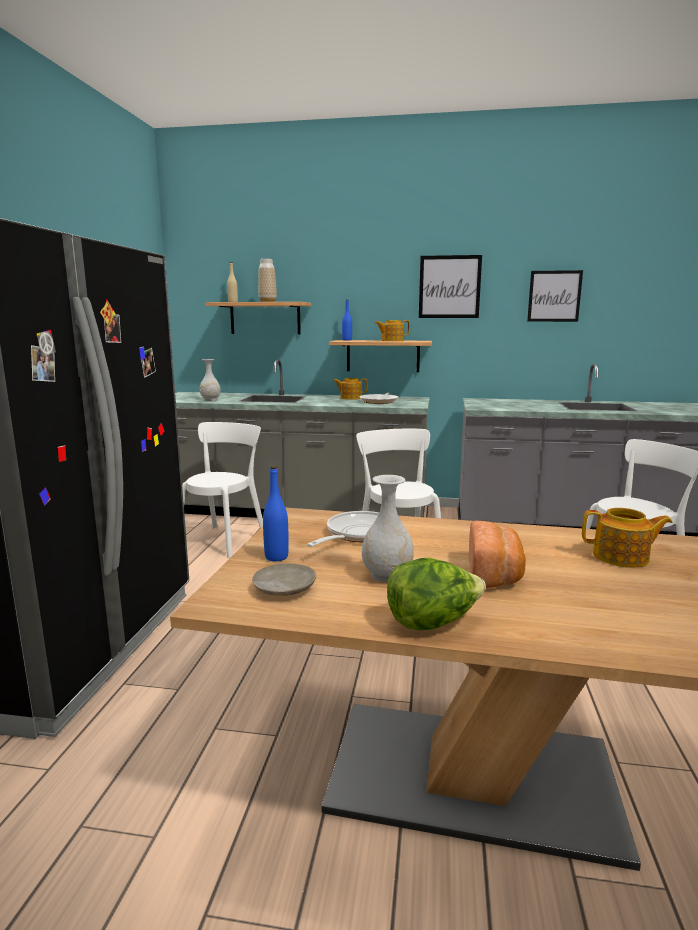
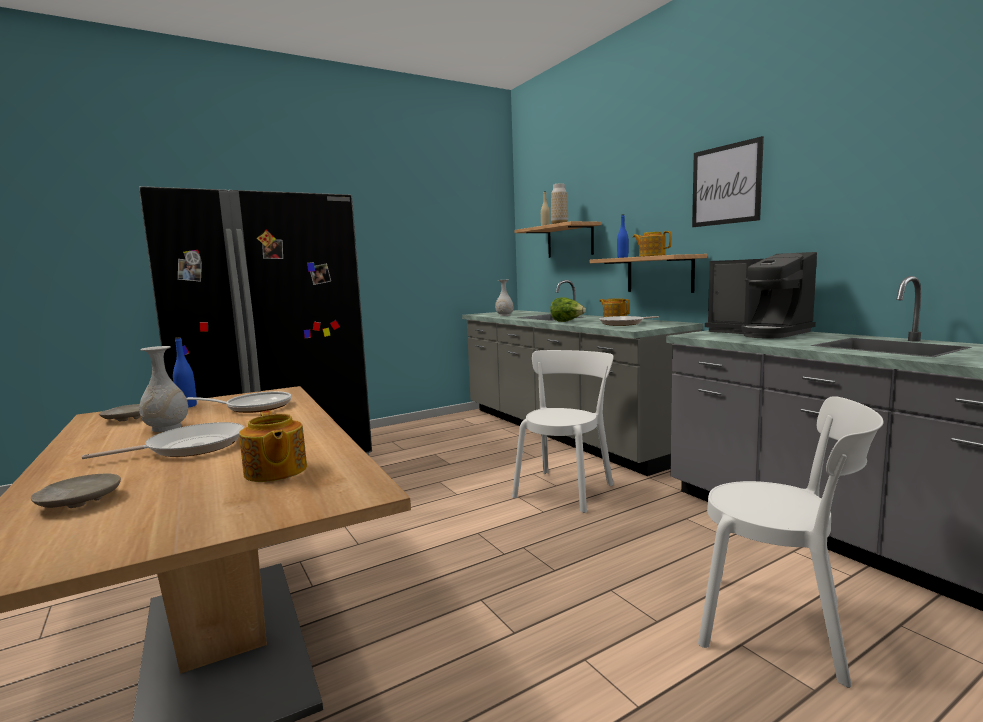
camera: 50 degrees right, 5 degrees down
white chair [182,422,263,558] -> none
lettuce [387,558,486,631] -> lettuce moved to [550,297,586,322]
bread [469,521,526,588] -> frying pan [82,422,244,459]
picture [527,270,583,322] -> none
none -> beige plate [31,474,121,508]
none -> coffee machine [705,252,817,338]

